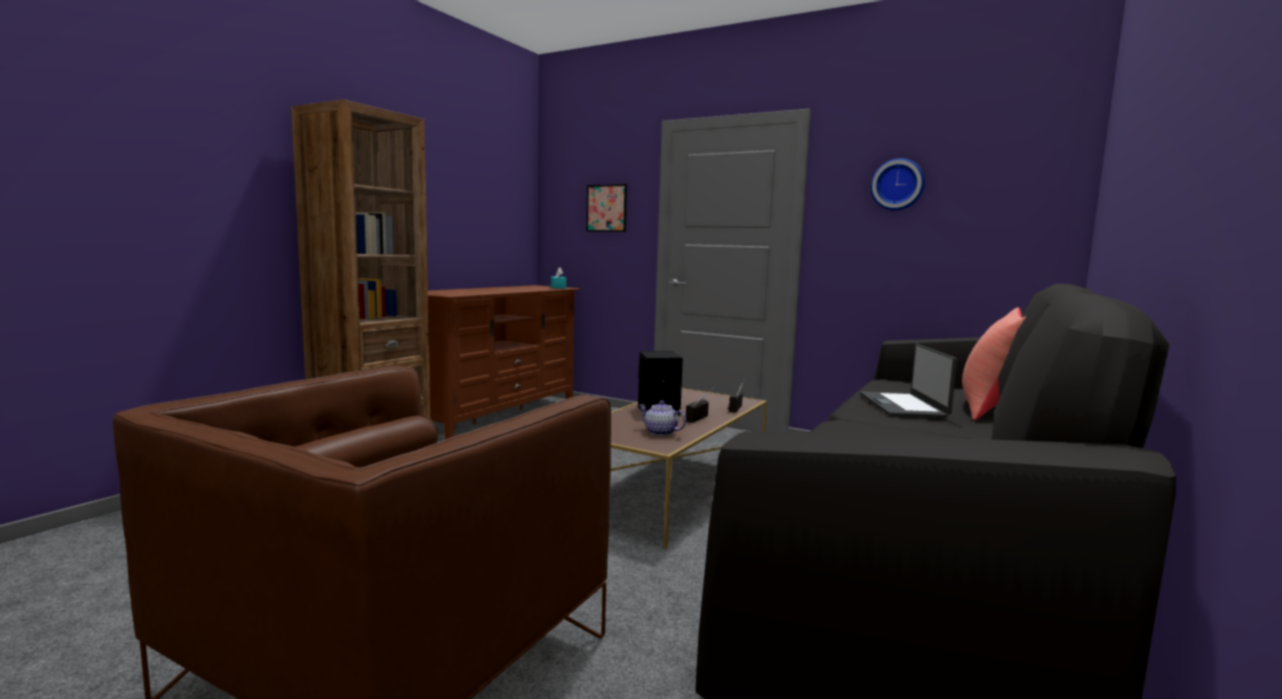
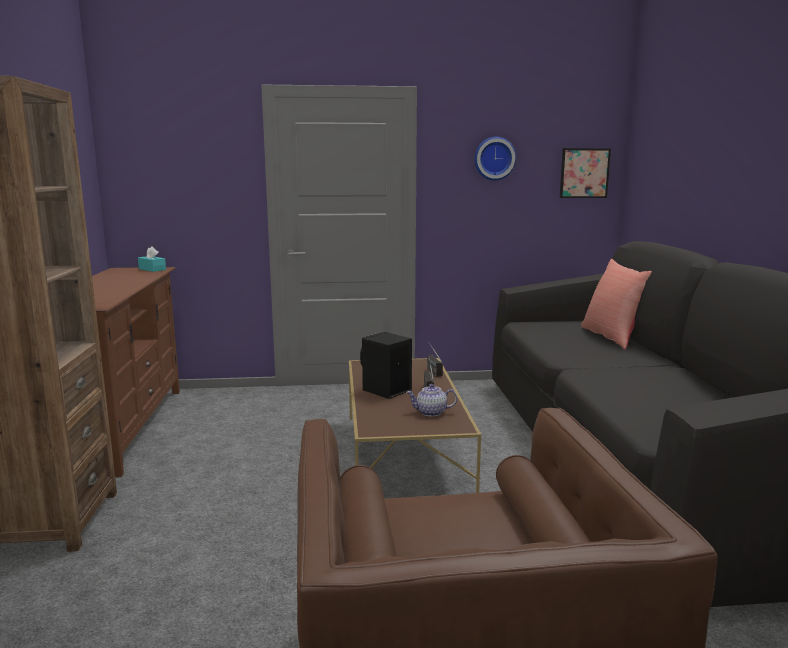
camera: 35 degrees left, 5 degrees up
picture [586,184,627,232] -> picture moved to [560,148,611,198]
laptop [860,344,957,418] -> none

